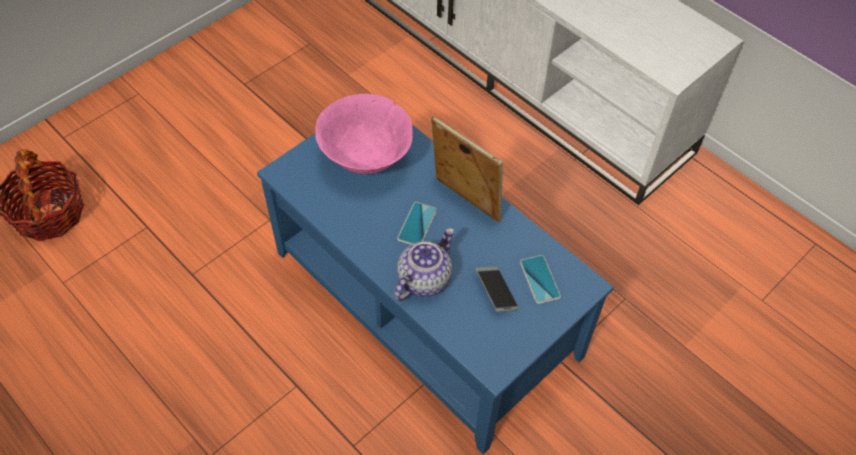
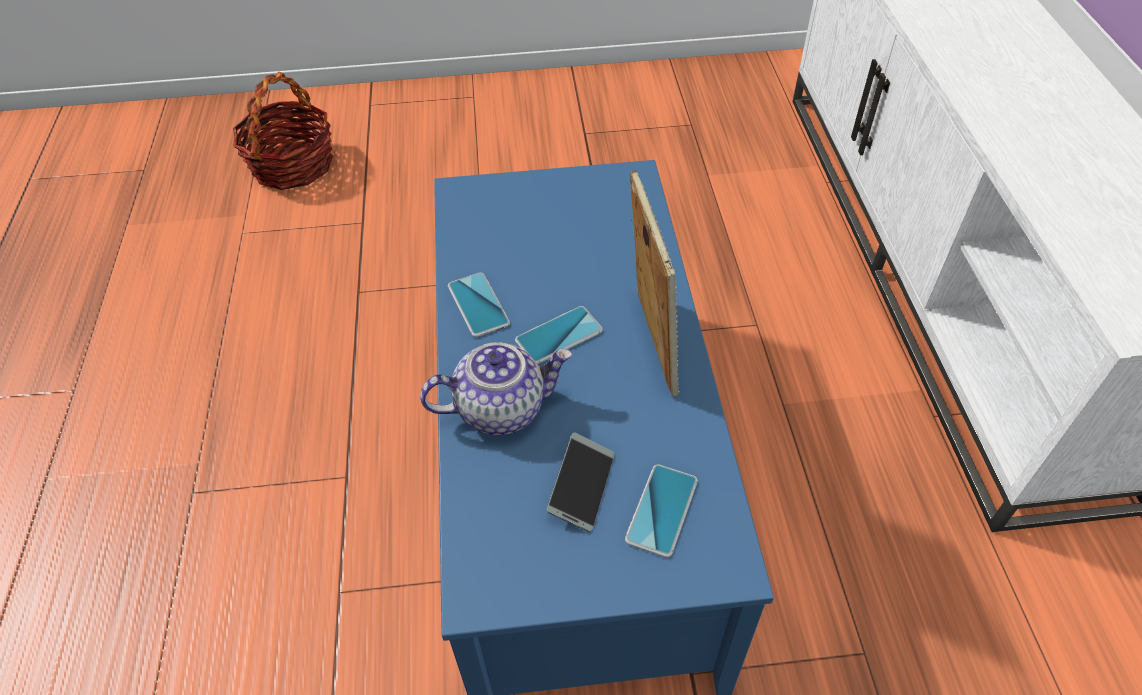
camera: 40 degrees right, 5 degrees down
pink bowl [315,94,413,174] -> none
none -> phone [448,273,510,337]

